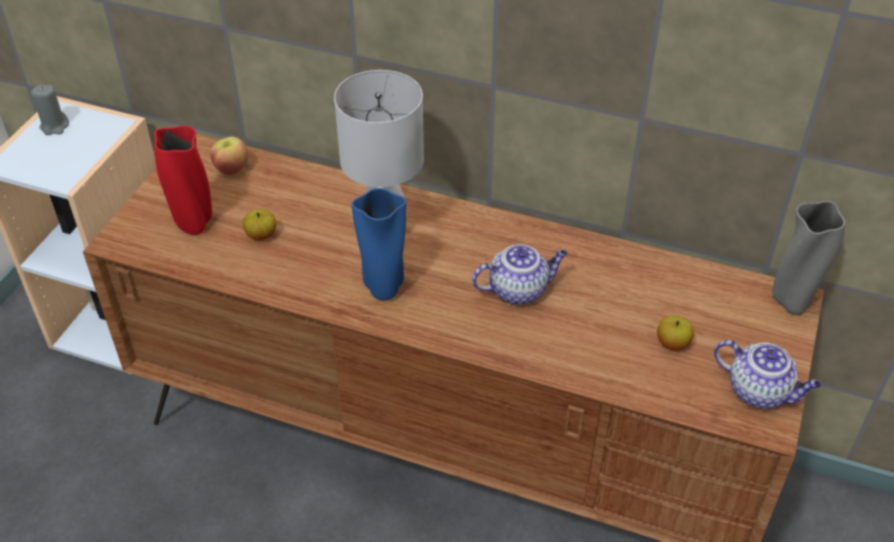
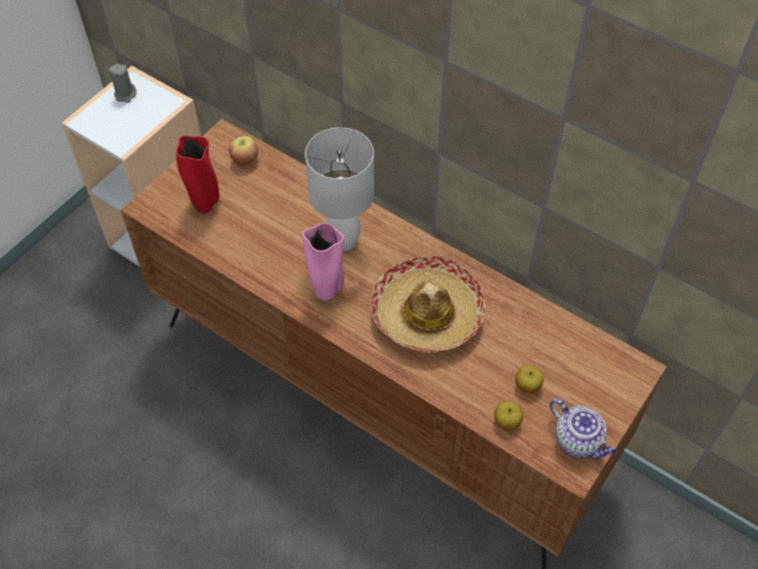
camera: 15 degrees right, 10 degrees up
apple [243,209,276,240] -> apple moved to [494,401,523,430]
blue vase [352,188,406,300] -> pink vase [303,223,344,301]
teapot [472,244,568,305] -> hat [371,256,485,353]
grey vase [772,201,845,315] -> none

